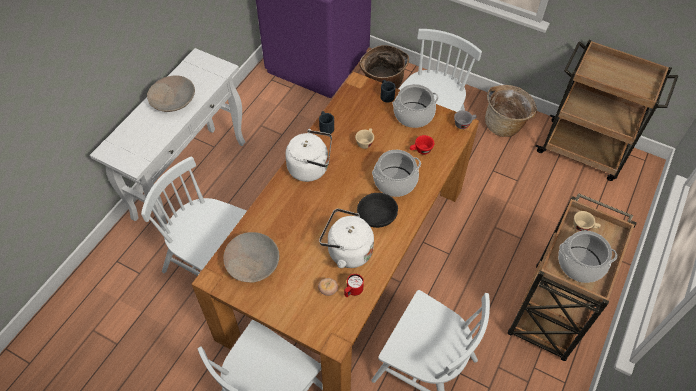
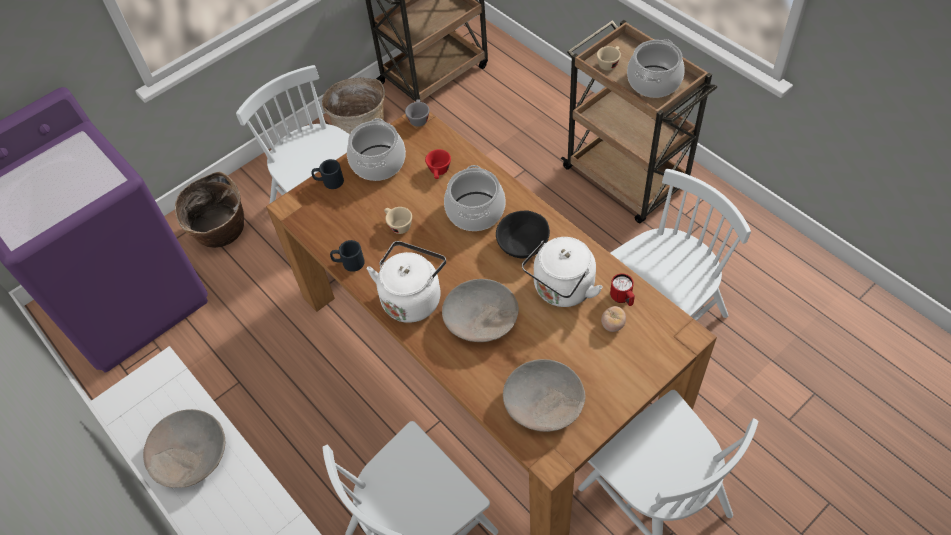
camera: 65 degrees left, 0 degrees up
none -> beige bowl [442,279,519,342]

